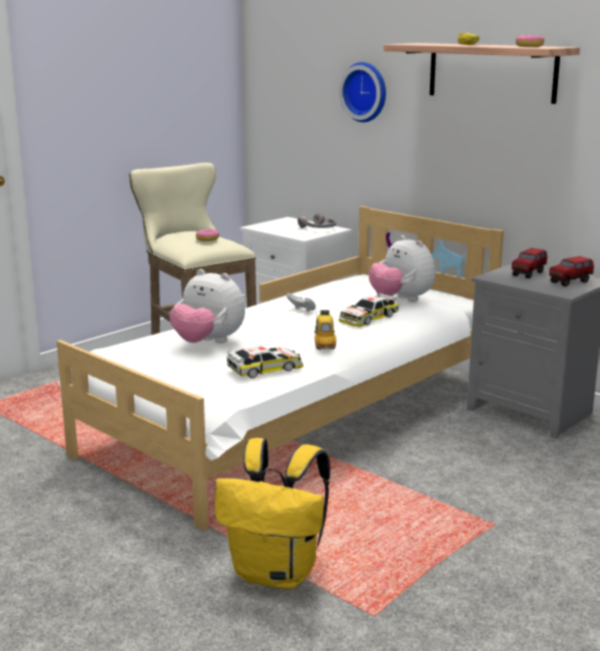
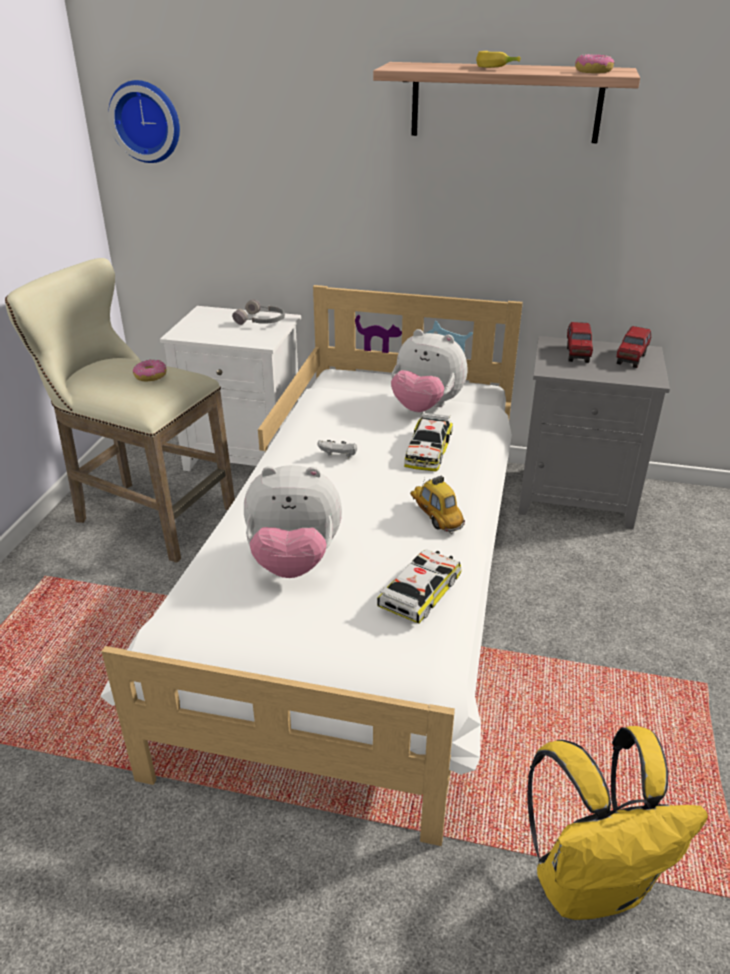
camera: 30 degrees left, 15 degrees up
wall clock [339,62,386,122] -> wall clock moved to [108,80,180,163]

